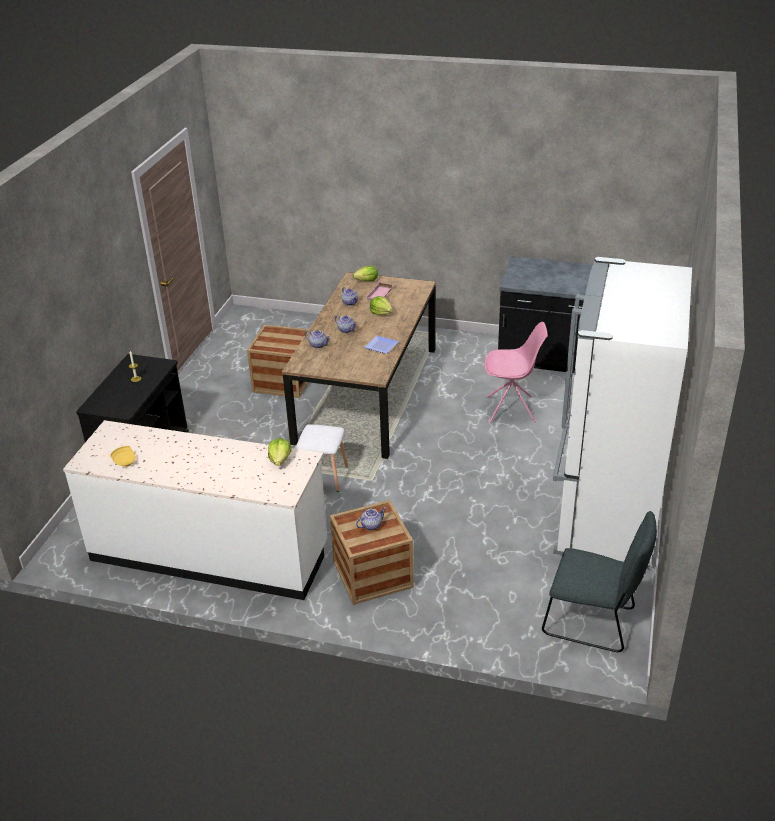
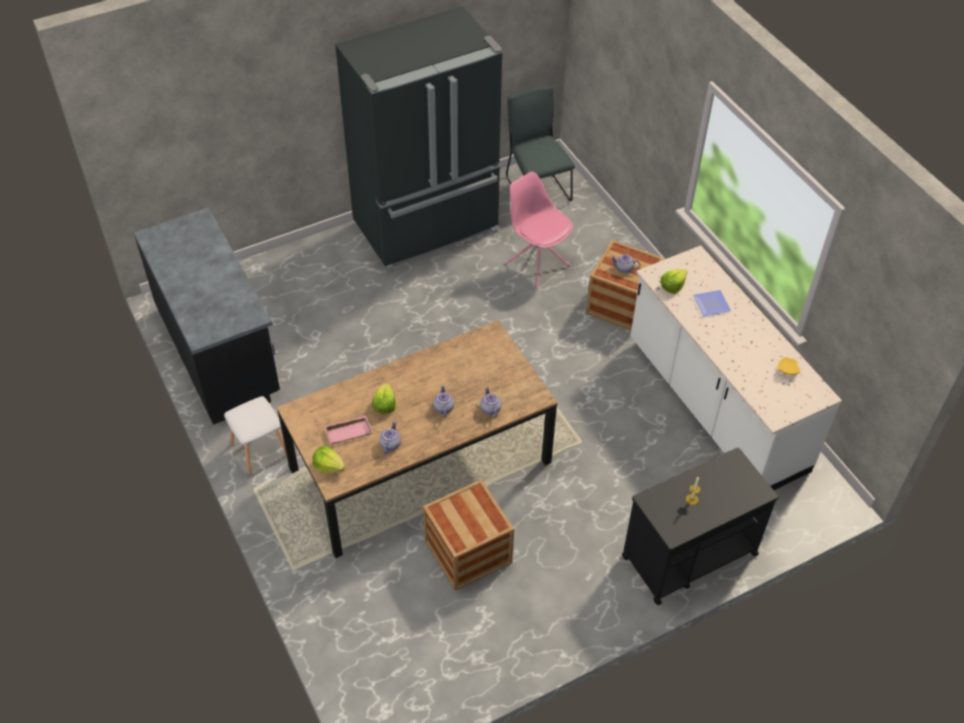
camera: 135 degrees left, 15 degrees up
white stool [296,424,348,492] -> white stool moved to [224,396,287,475]
plate [364,336,399,354] -> plate moved to [693,290,731,316]
pink chair [485,322,548,423] -> pink chair moved to [505,172,573,289]
white fridge [553,257,692,569] -> black fridge [335,6,503,272]

